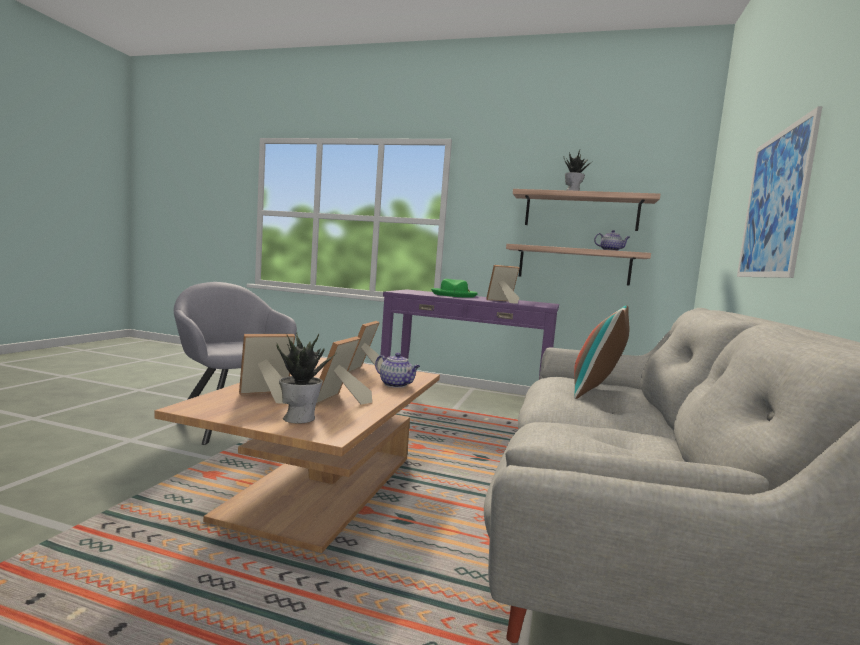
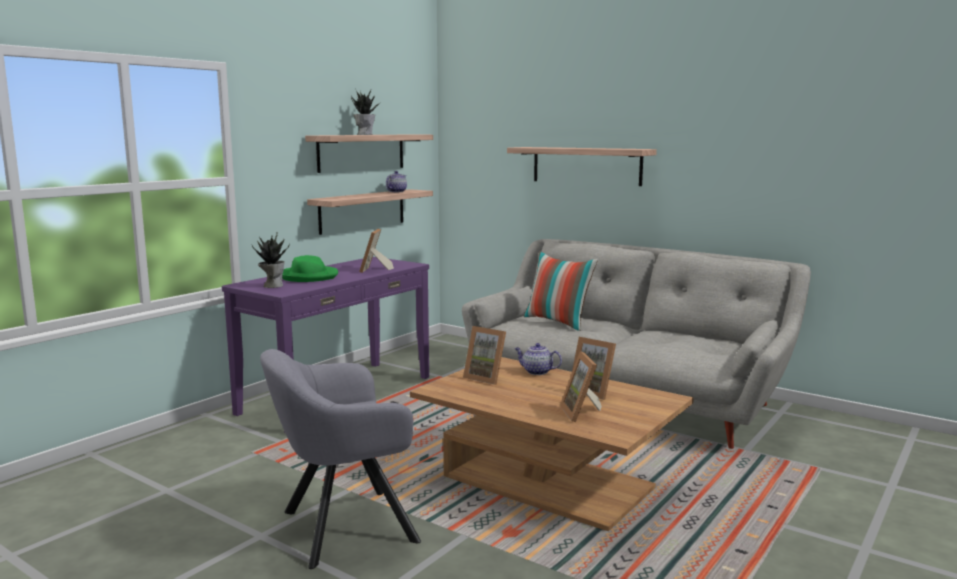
camera: 70 degrees left, 5 degrees up
potted plant [276,334,336,423] -> potted plant moved to [252,232,290,288]
teapot [375,353,420,388] -> teapot turned 120 degrees counterclockwise [514,343,562,375]
picture [737,106,822,278] -> shelf [507,147,657,186]

